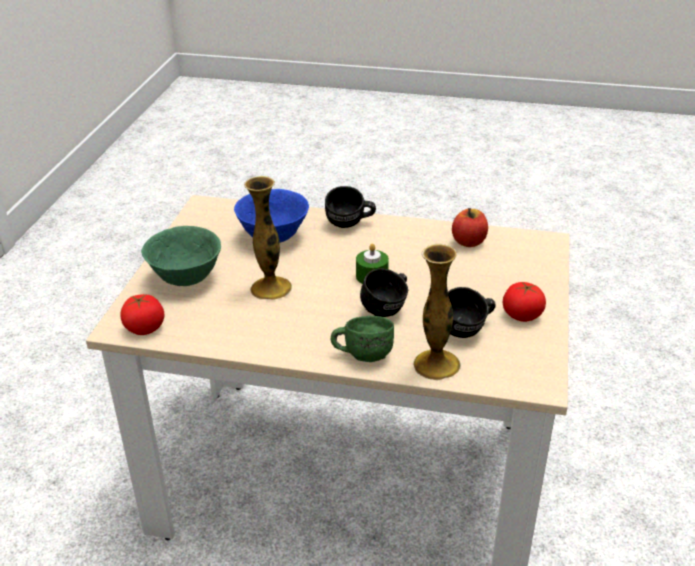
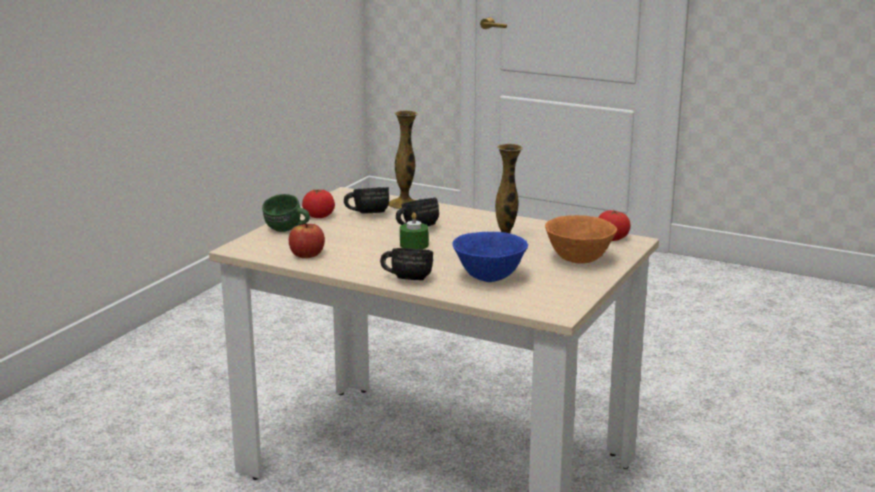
camera: 165 degrees left, 15 degrees down
green bowl [141,226,221,286] -> orange bowl [545,215,617,264]
green mug [331,316,394,362] -> green mug moved to [262,194,310,232]

